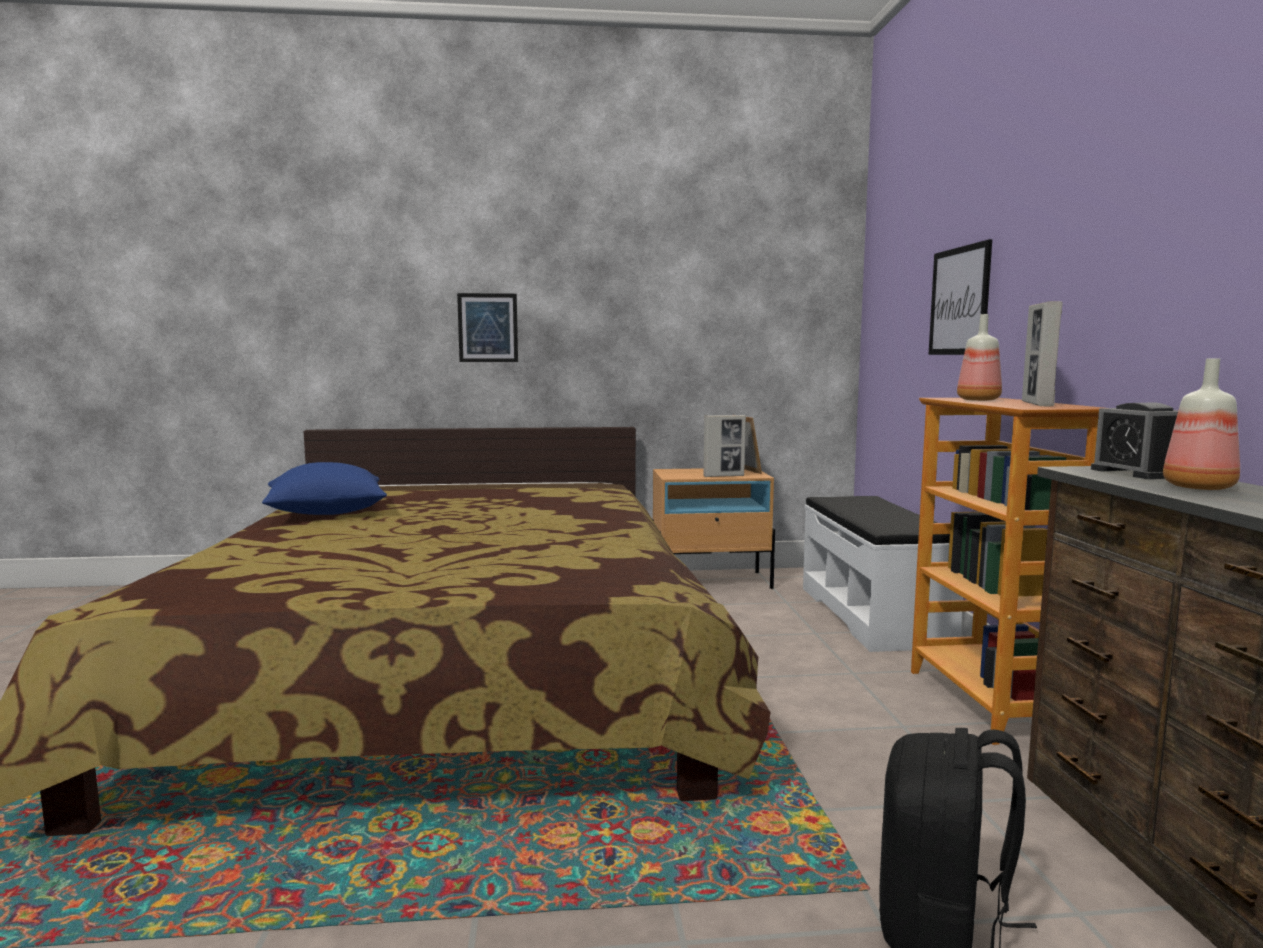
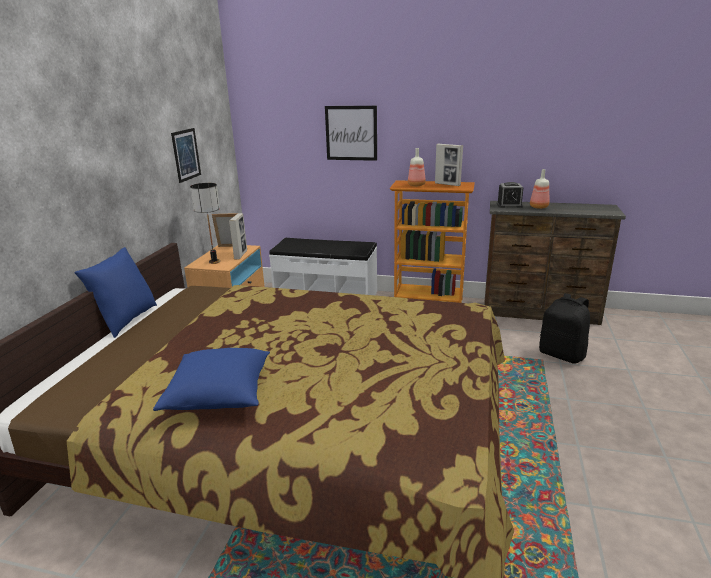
camera: 70 degrees left, 15 degrees up
picture [457,293,518,362] -> picture moved to [171,128,201,183]
none -> blue pillow [74,247,157,338]
none -> table lamp [190,183,220,264]

